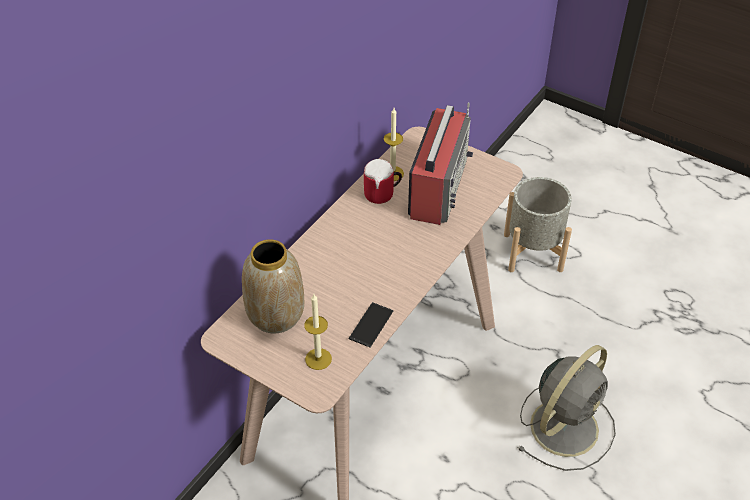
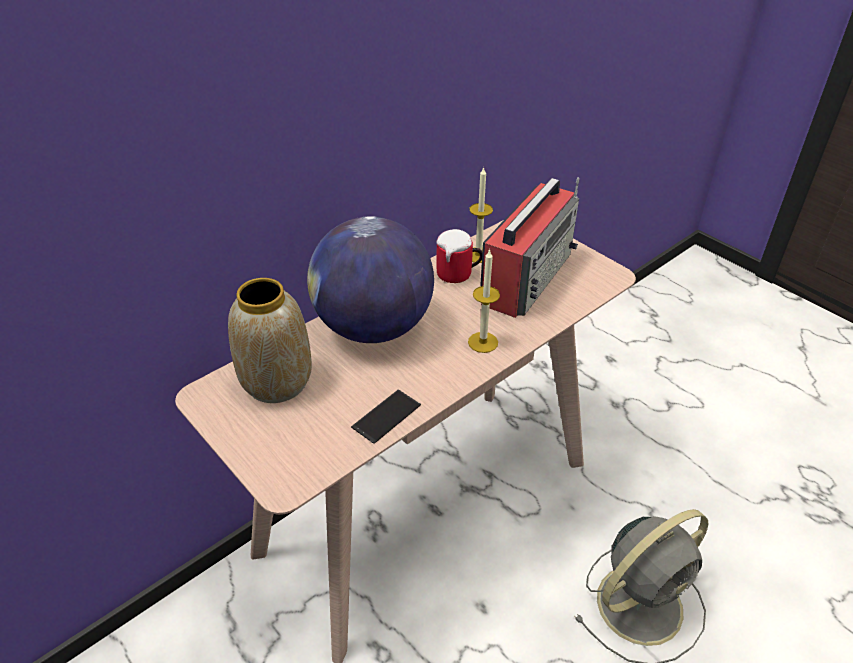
camera: 15 degrees right, 5 degrees down
candle [304,294,332,370] -> candle moved to [468,249,500,353]
grey planter [504,177,572,272] -> none
none -> globe [307,216,434,343]

